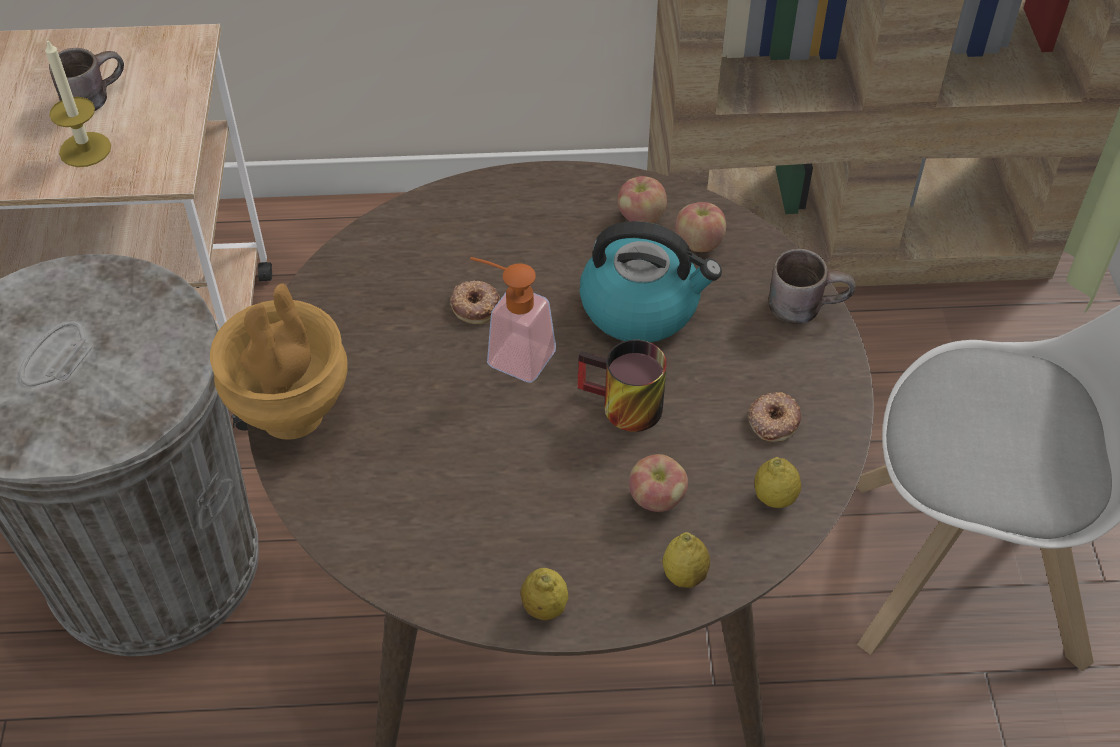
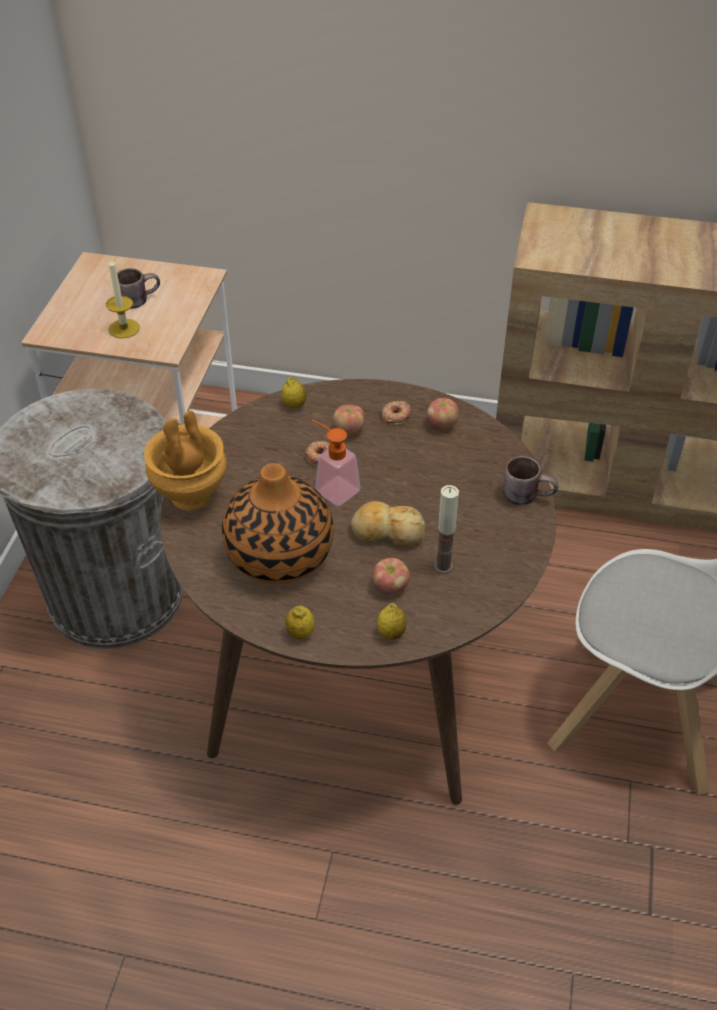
camera: 15 degrees right, 5 degrees down
mug [578,340,667,432] -> bread [351,501,425,547]
kettle [580,221,722,342] -> none
apple [675,202,726,252] -> apple moved to [333,405,365,436]
donut [748,392,801,442] -> donut moved to [382,401,412,426]
lemon [754,457,801,508] -> lemon moved to [282,377,306,408]
none -> vase [222,463,333,584]
none -> candle [434,485,459,574]

